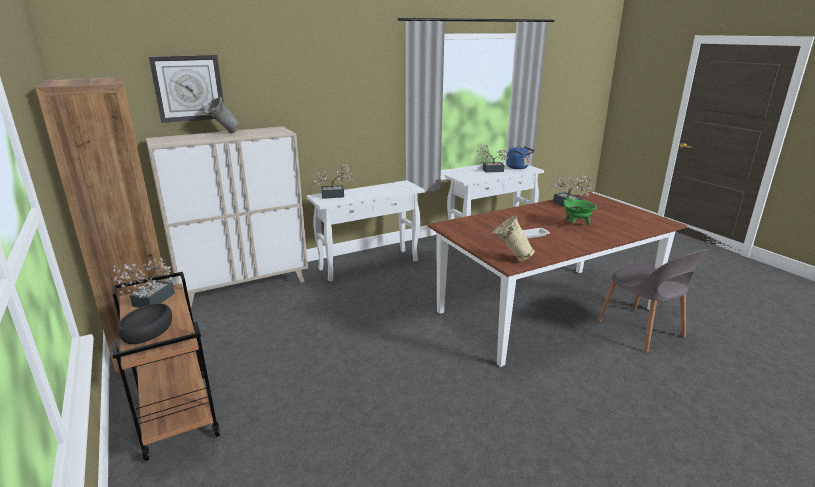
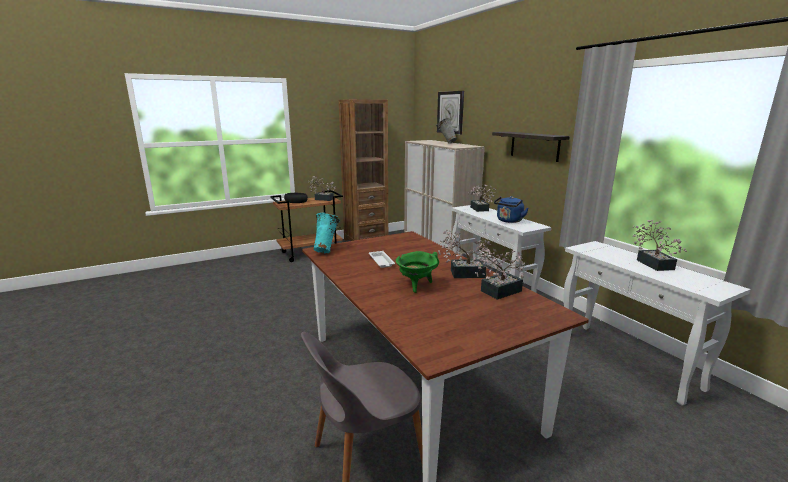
camera: 90 degrees right, 5 degrees down
beige vase [493,216,534,262] -> turquoise vase [314,212,340,253]
blue kettle [506,146,535,169] -> blue kettle moved to [494,196,529,223]
none -> potted plant [438,230,495,278]
none -> shelf [492,132,570,162]

